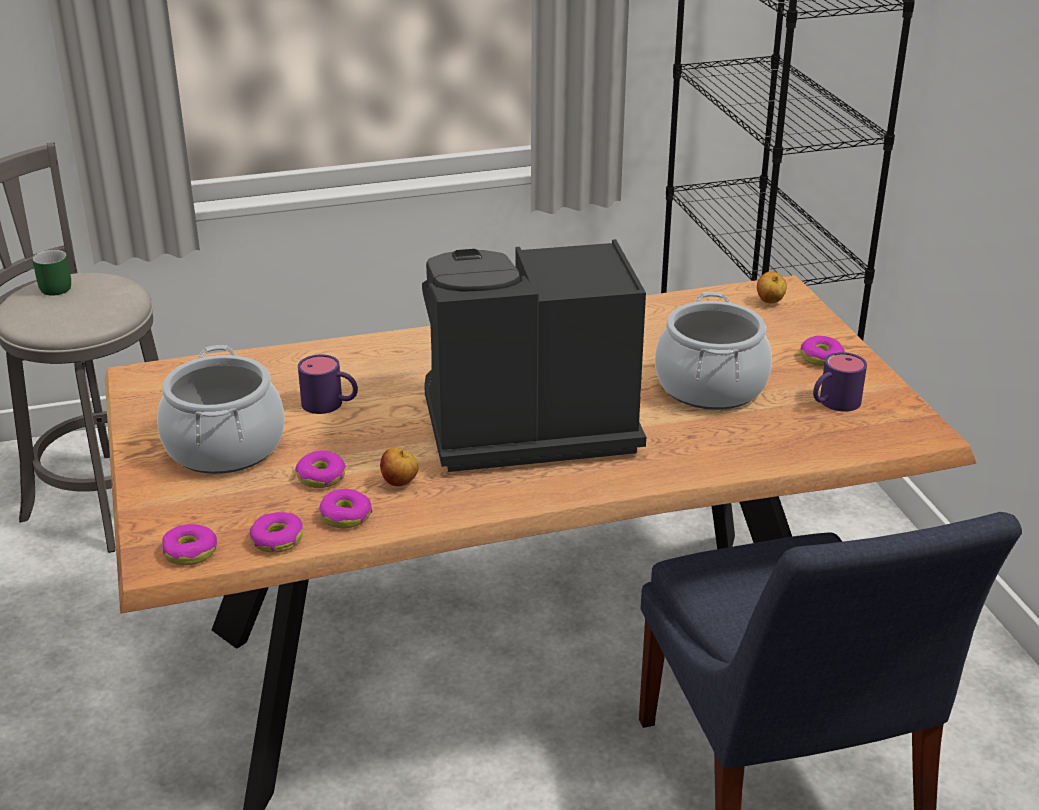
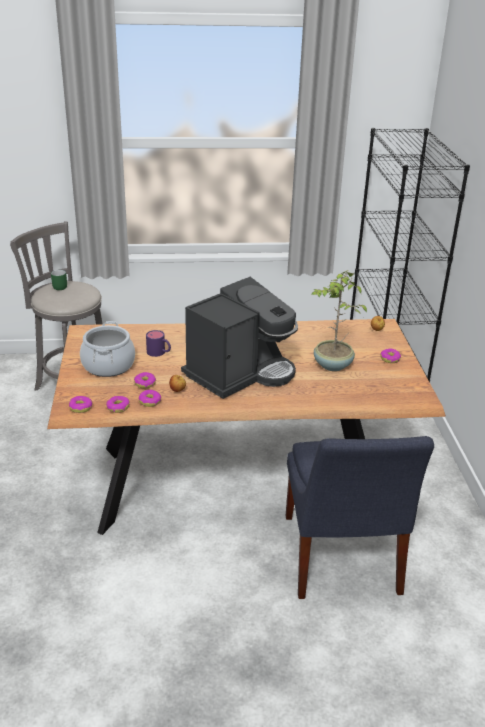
camera: 10 degrees right, 0 degrees up
coffee machine [422,239,646,472] -> coffee machine turned 135 degrees clockwise [181,277,298,399]
cooking pot [655,292,772,410] -> potted plant [311,270,367,371]
purple mug [813,352,867,412] -> none

